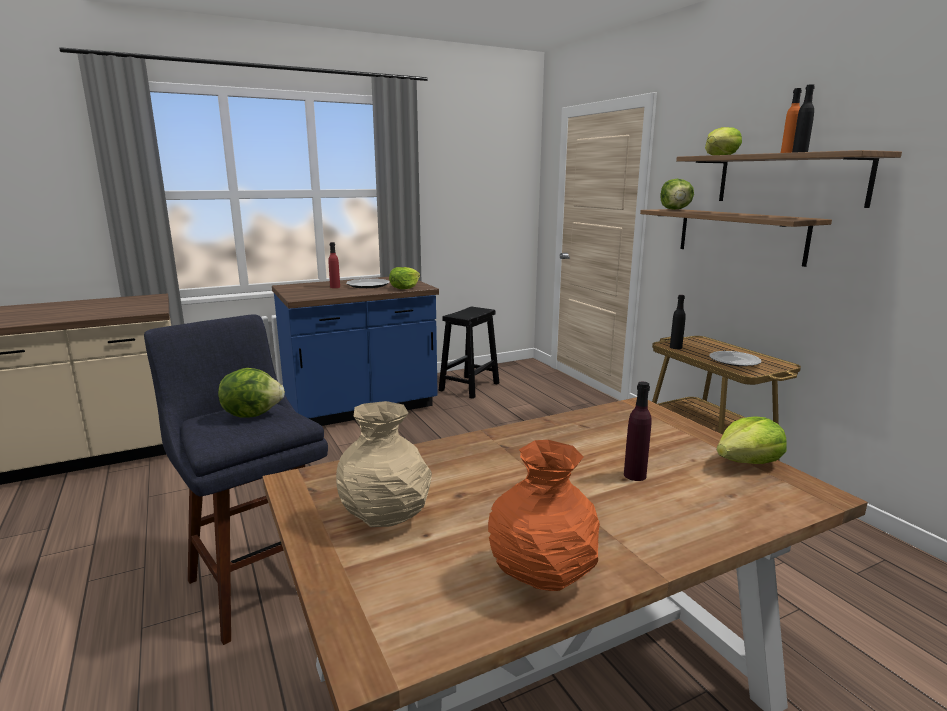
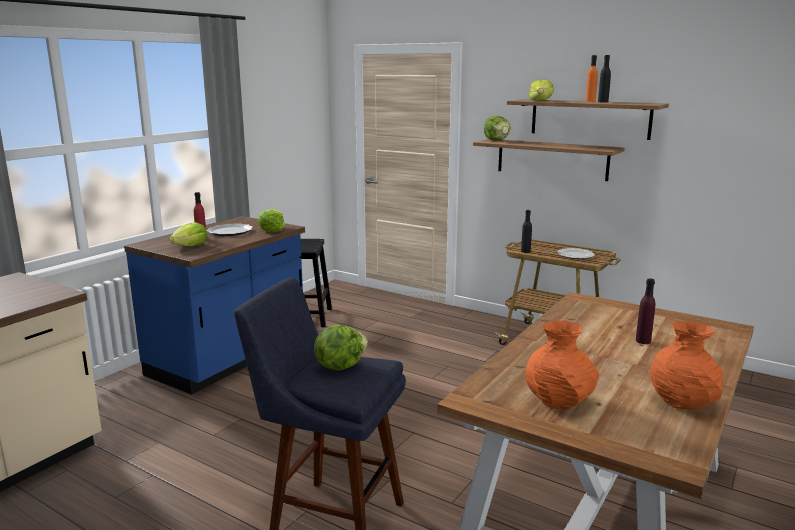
camera: 30 degrees left, 0 degrees up
beige vase [336,401,432,527] -> orange vase [525,321,599,410]
lettuce [717,416,786,464] -> lettuce moved to [170,222,207,246]

